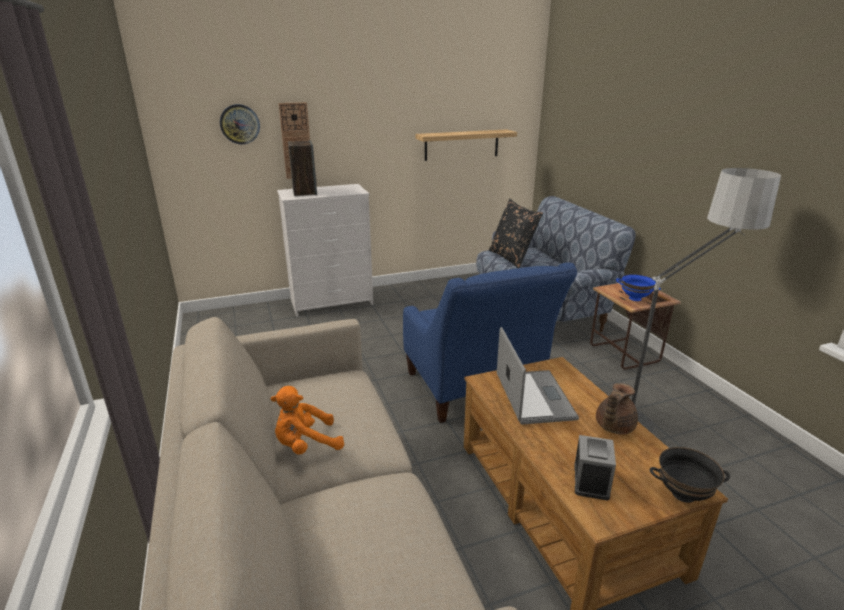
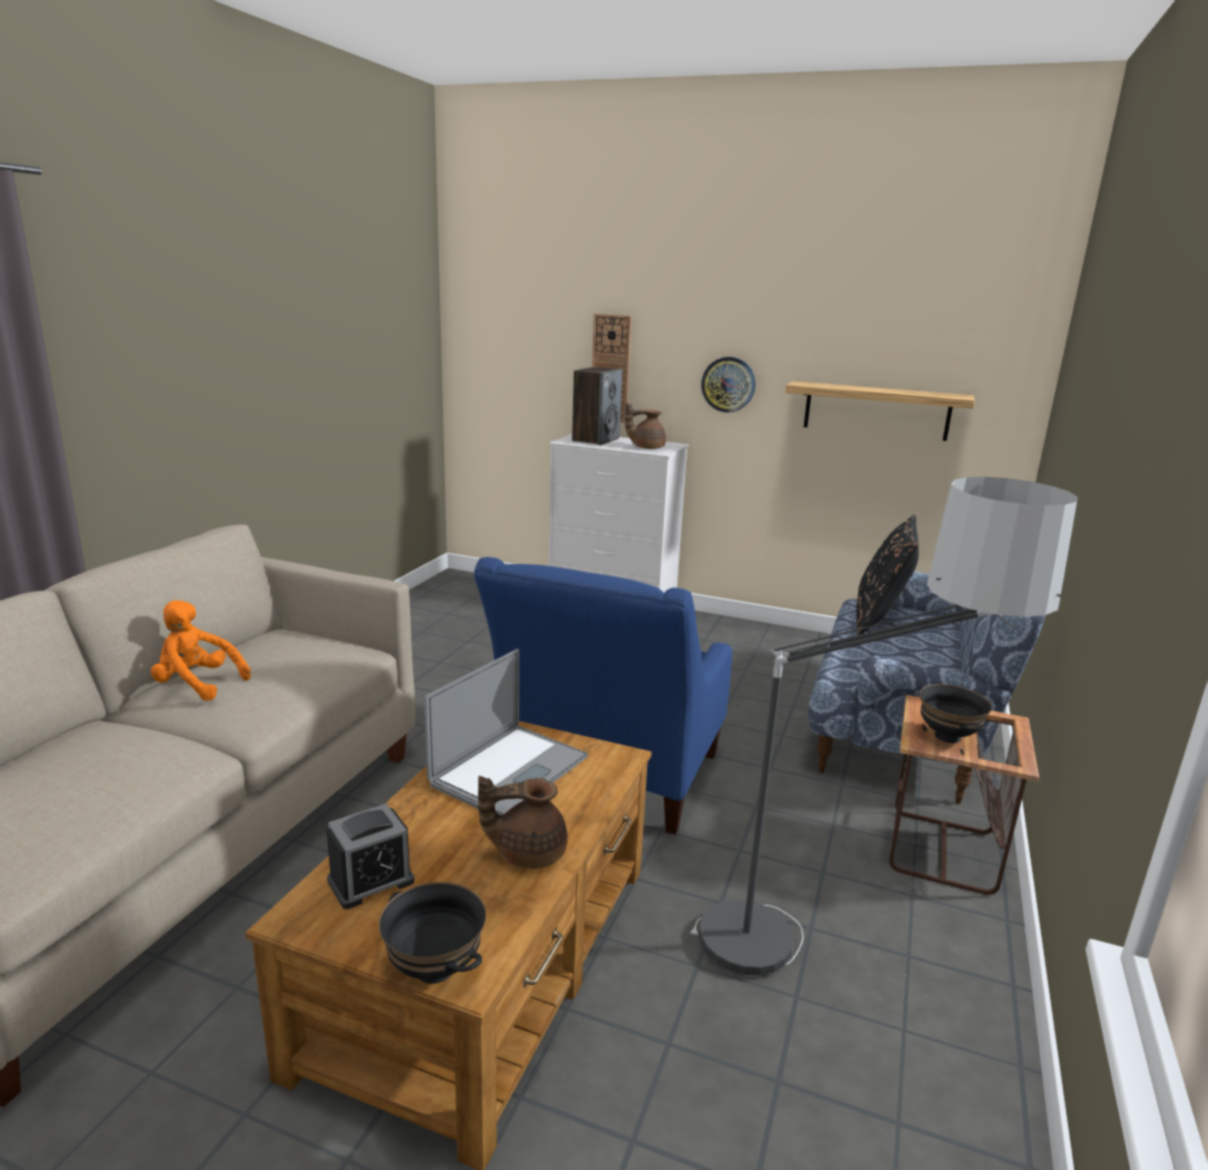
camera: 40 degrees right, 5 degrees down
wall clock [220,104,260,144] -> wall clock moved to [701,357,755,413]
blue bowl [616,274,661,301] -> black bowl [920,684,992,743]
none -> brown teapot [625,402,666,449]

